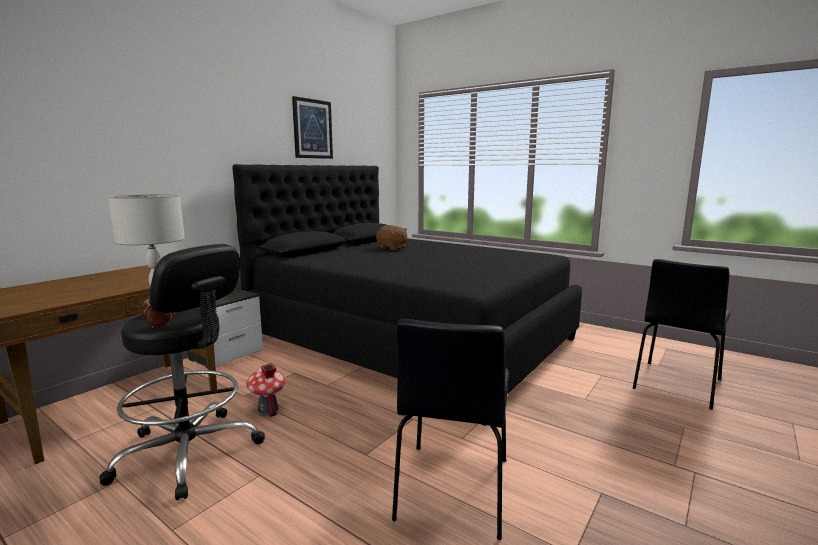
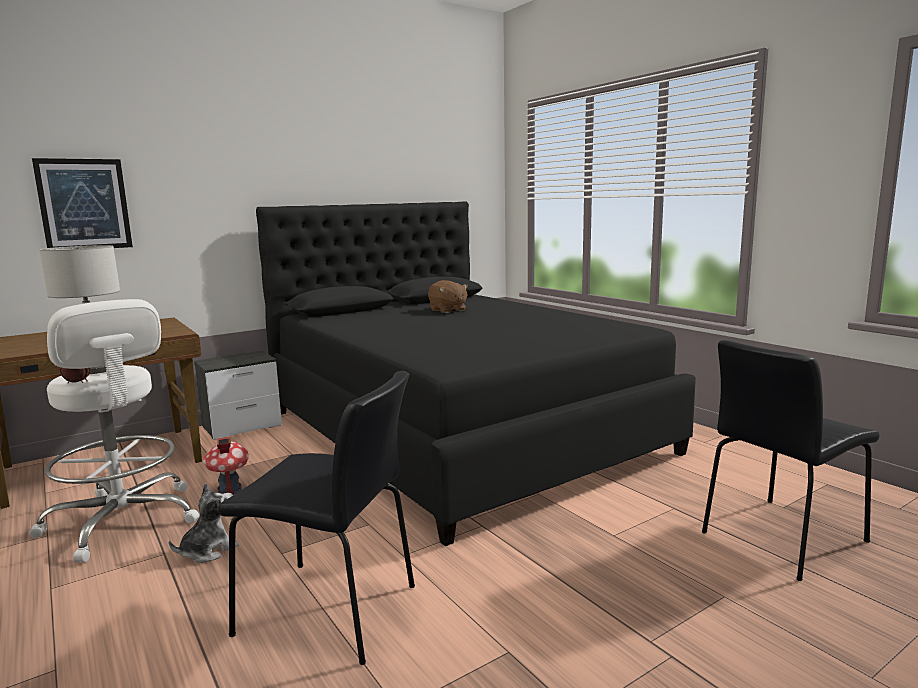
camera: 20 degrees right, 0 degrees up
black stool [99,244,265,500] -> white stool [29,299,200,563]
picture [292,96,333,159] -> picture moved to [32,158,133,248]
black chair [392,319,509,540] -> black chair turned 105 degrees counterclockwise [218,371,415,665]
none -> plush toy [169,483,239,563]

